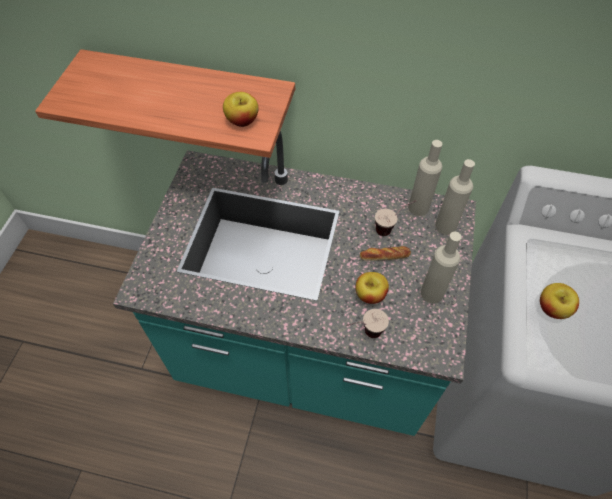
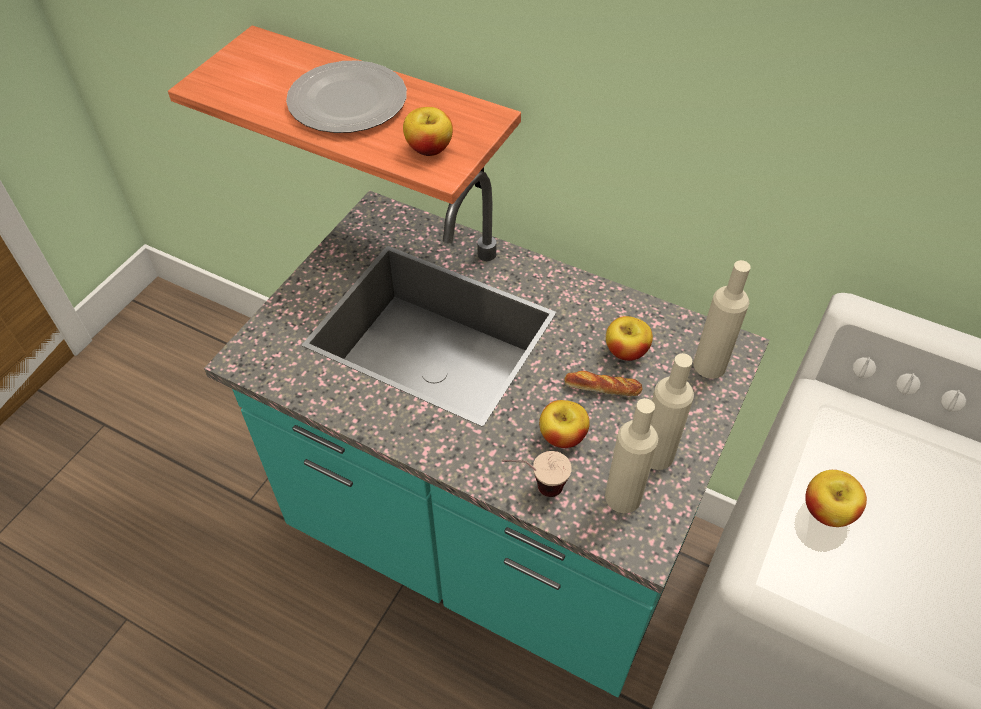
camera: 15 degrees right, 5 degrees down
cup [375,200,416,236] -> apple [606,316,653,361]
beige bottle [408,140,442,216] -> beige bottle moved to [605,398,658,513]
none -> plate [286,60,407,133]

